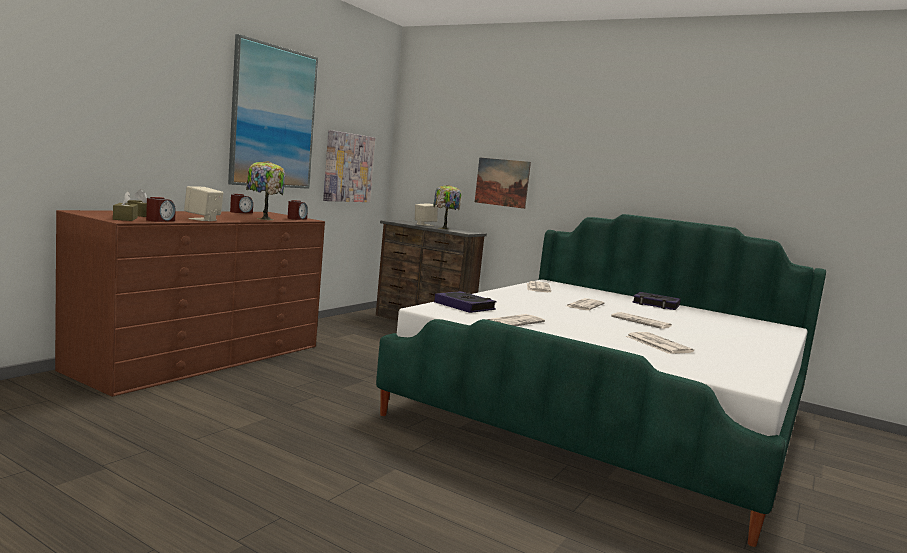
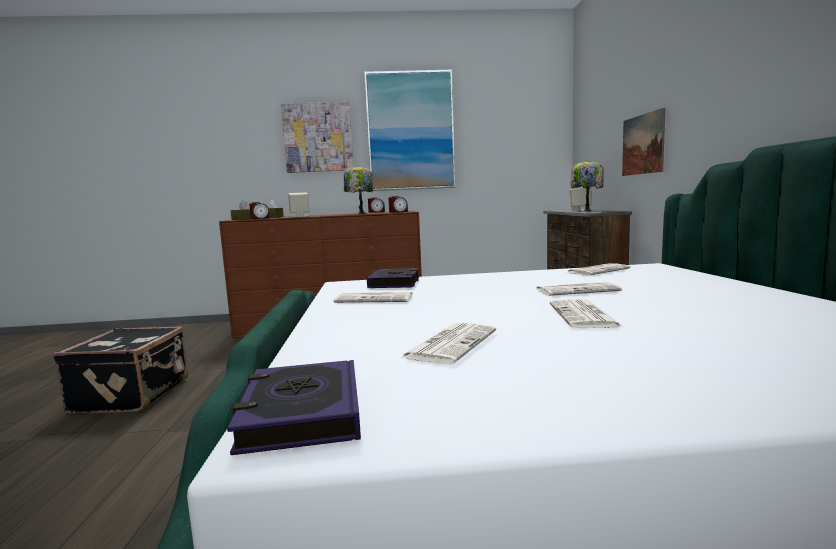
camera: 55 degrees right, 0 degrees up
picture [323,130,375,202] -> picture moved to [281,102,353,173]
book [633,292,681,310] -> book moved to [227,360,361,455]
none -> black suitcase [53,326,188,414]

